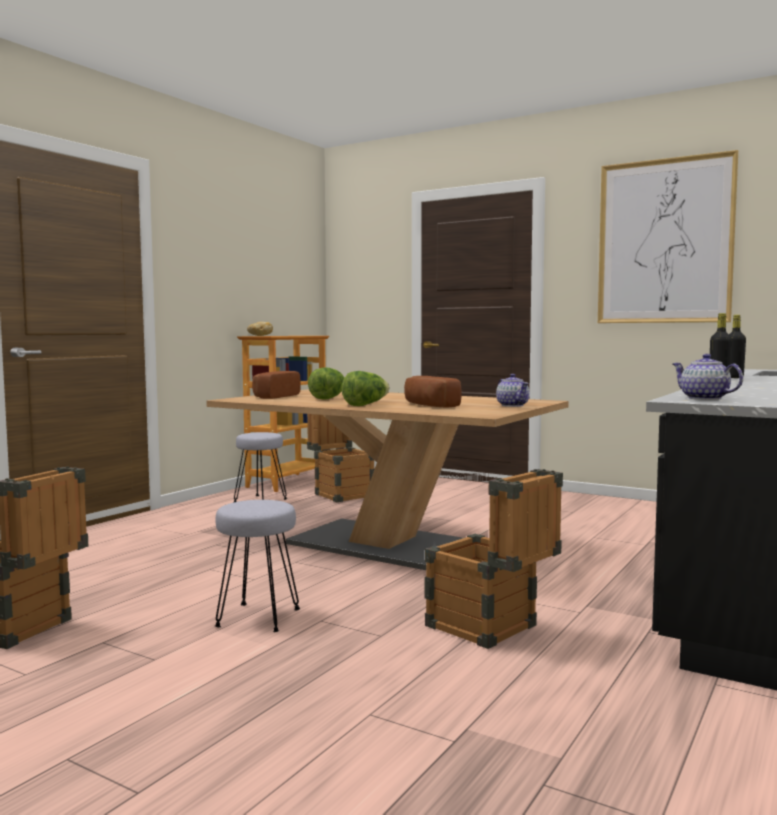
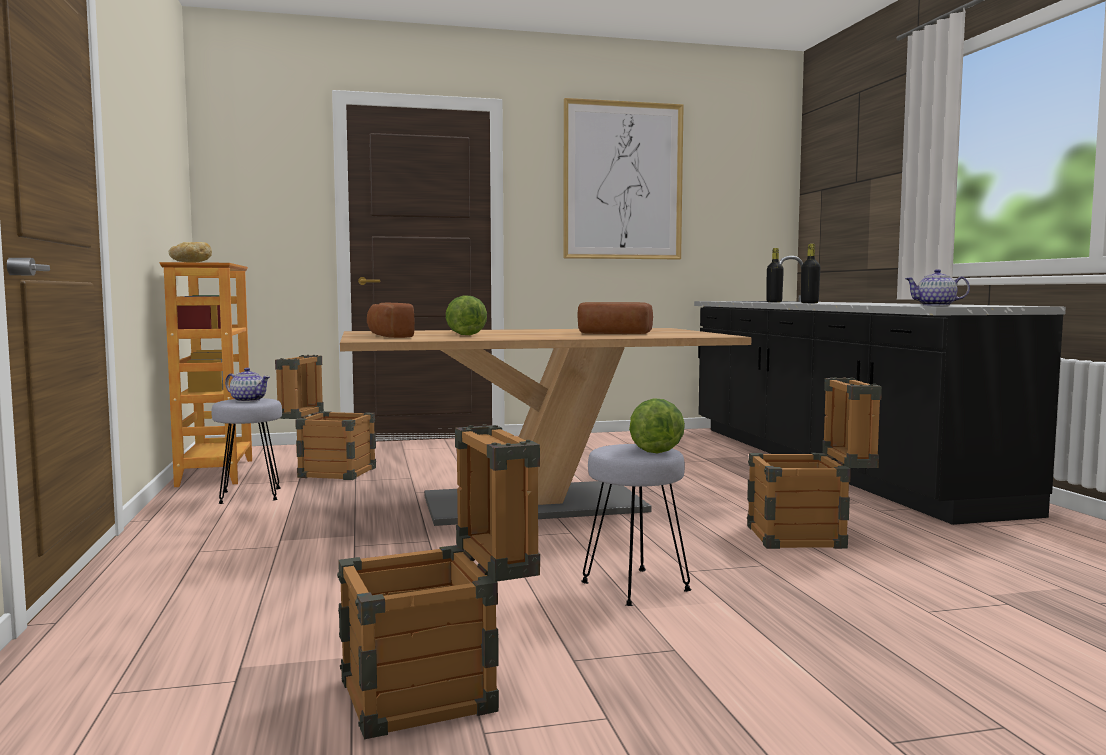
camera: 45 degrees left, 0 degrees up
lettuce [341,371,390,406] -> lettuce moved to [629,398,685,453]
teapot [496,374,529,407] -> teapot moved to [225,368,270,402]

